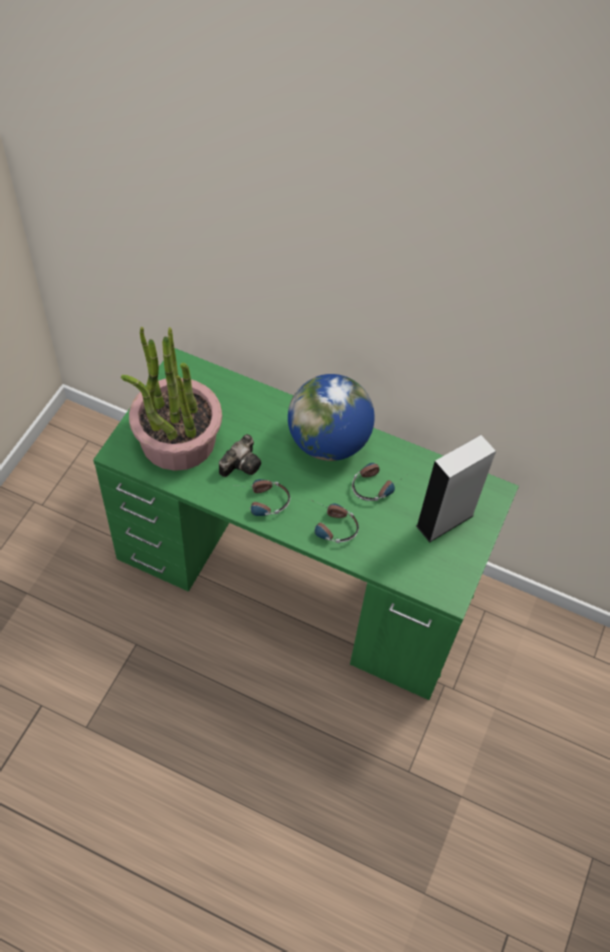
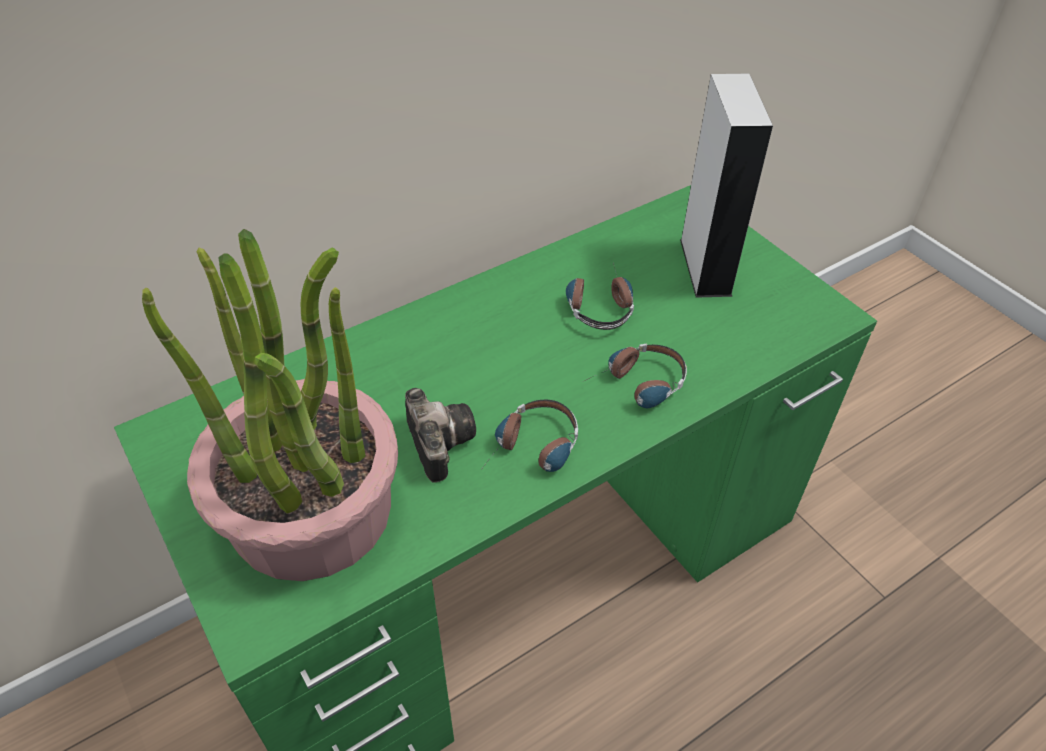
camera: 55 degrees left, 10 degrees down
globe [288,374,375,461] -> none

